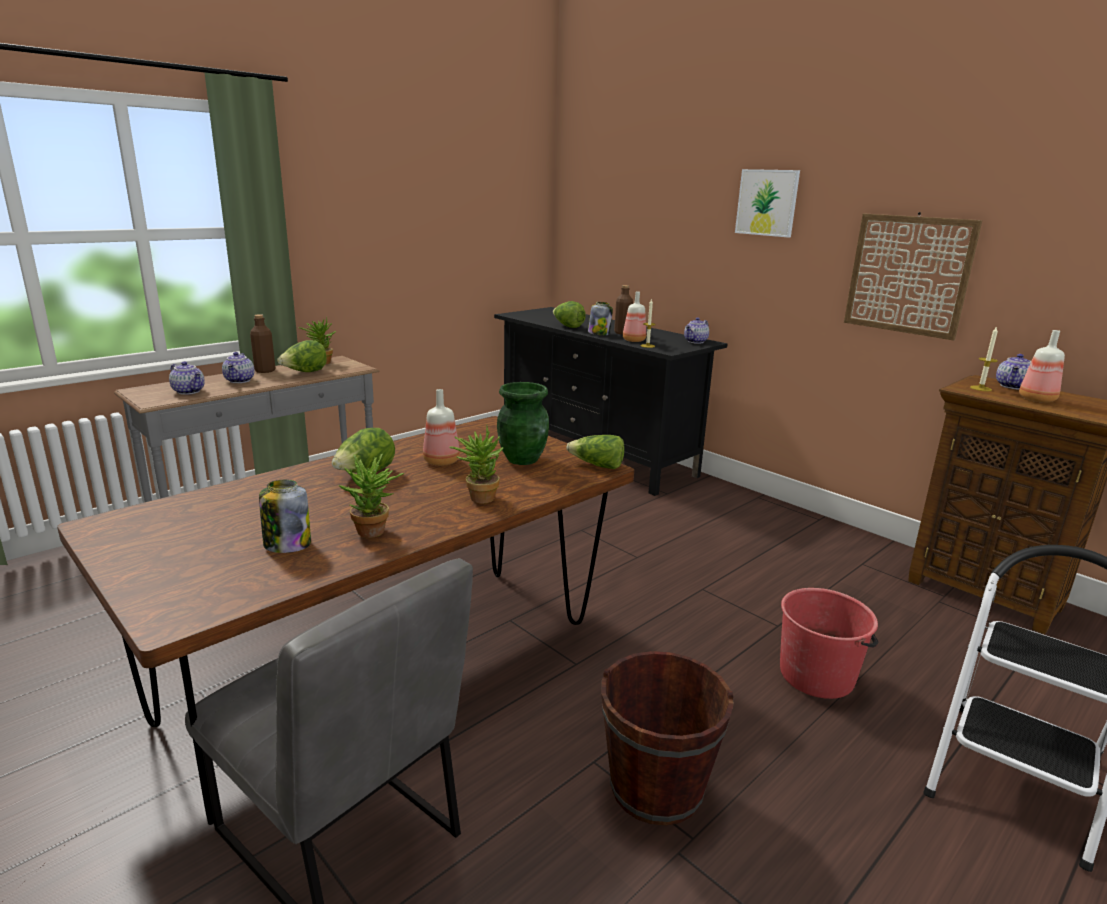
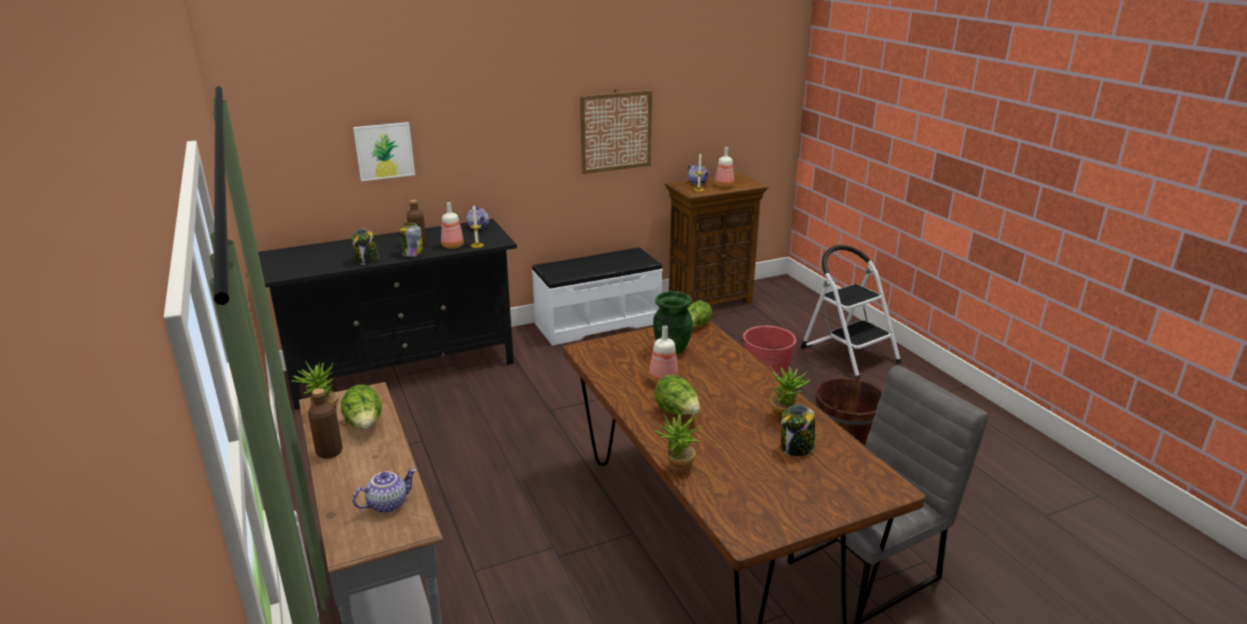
camera: 70 degrees left, 5 degrees up
teapot [222,352,254,383] -> none
potted plant [449,426,504,503] -> potted plant moved to [655,413,703,474]
lettuce [553,301,586,328] -> jar [351,229,379,265]
picture [735,169,800,238] -> picture moved to [353,122,415,181]
none -> white bench [532,247,663,346]

